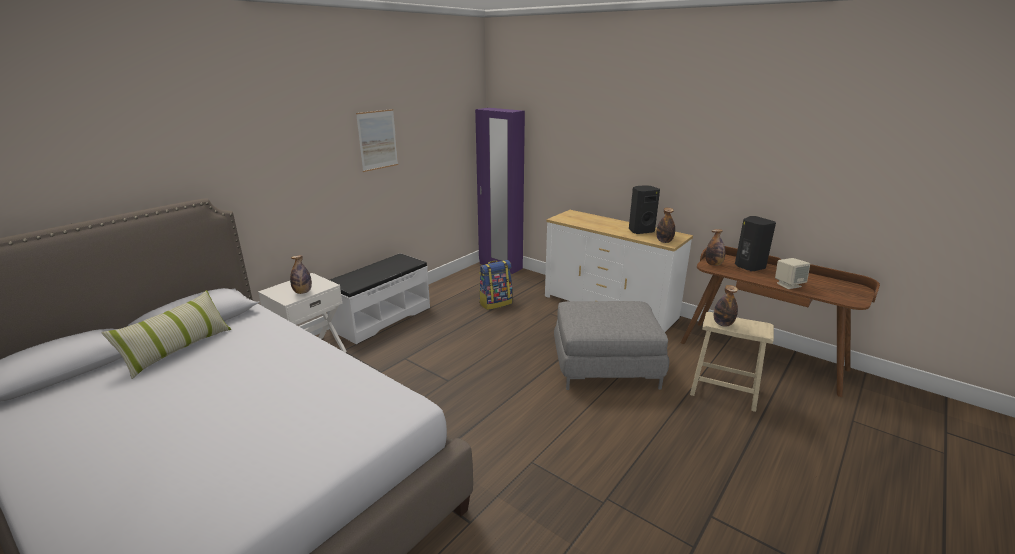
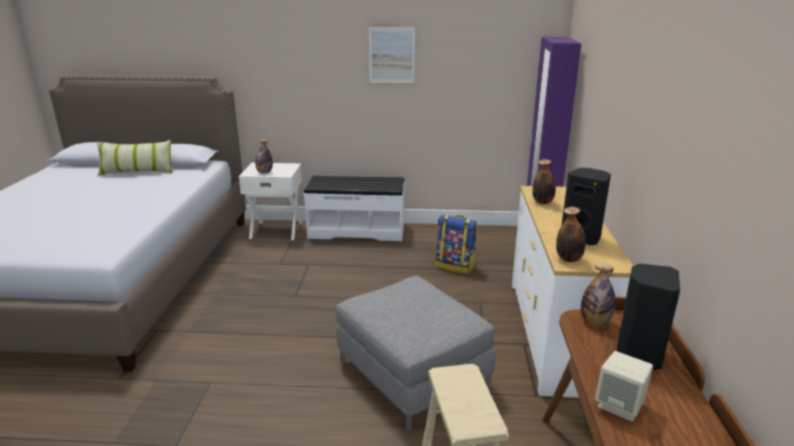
camera: 55 degrees right, 0 degrees up
bottle [714,285,738,327] -> bottle moved to [532,159,556,204]

